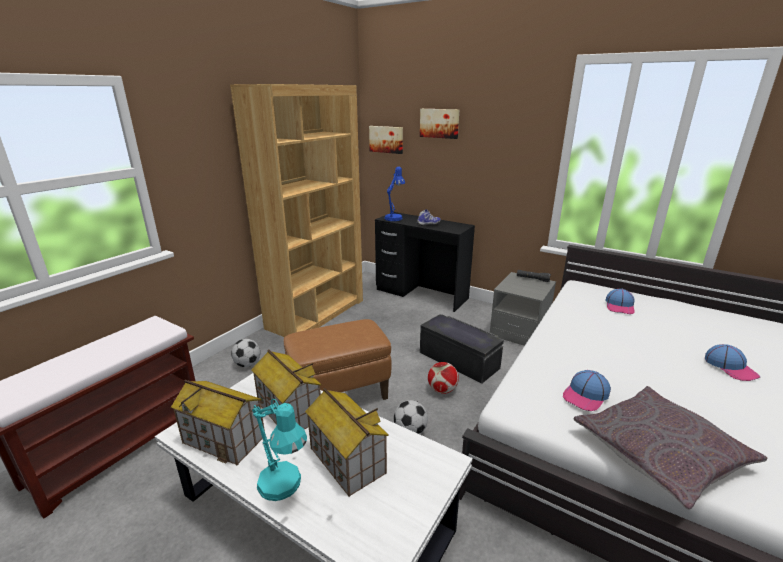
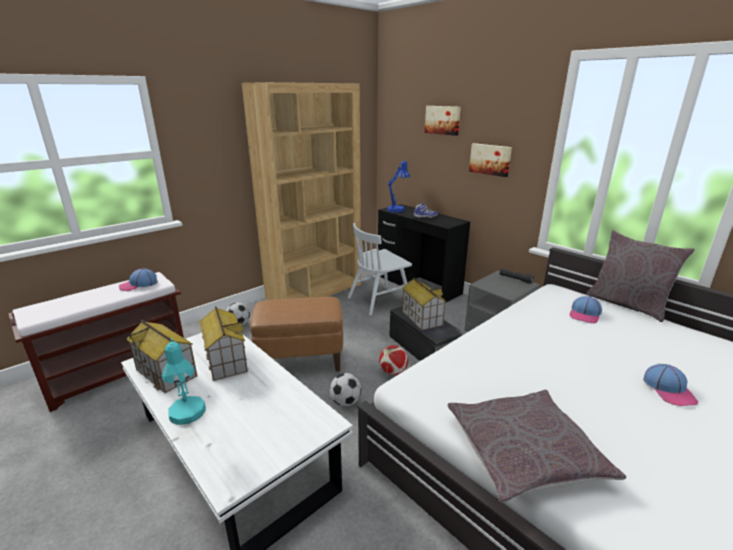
camera: 15 degrees right, 0 degrees up
toy house [305,388,389,497] -> toy house moved to [402,277,447,330]
picture [369,126,403,154] -> picture moved to [469,143,512,177]
cap [563,370,611,411] -> cap moved to [119,269,158,291]
none -> white chair [348,223,412,316]
none -> grey pillow [586,230,695,322]

